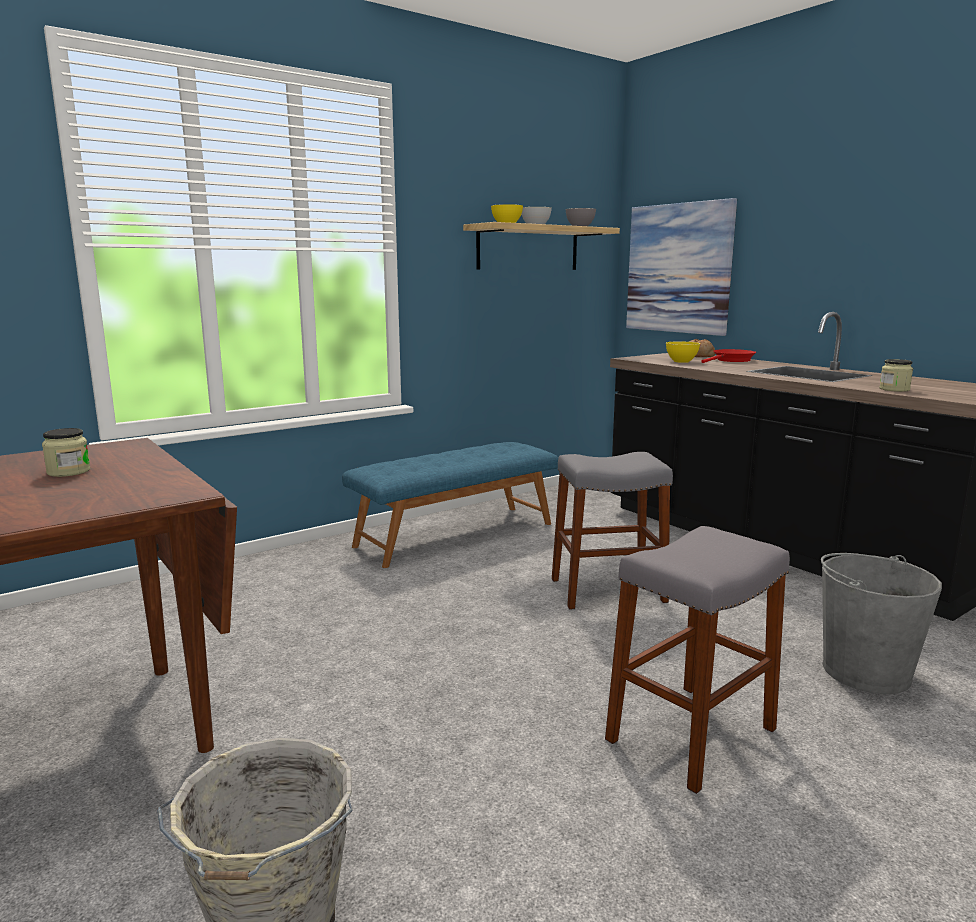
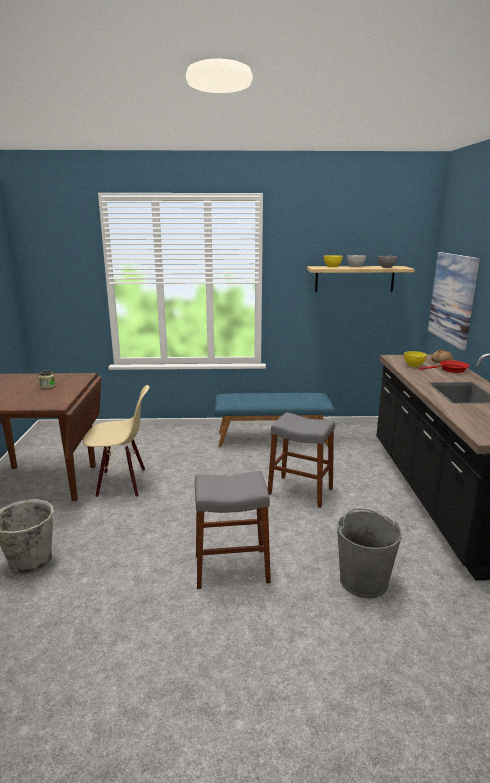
camera: 35 degrees right, 5 degrees up
jar [879,359,913,392] -> none
none -> beige chair [83,385,149,498]

